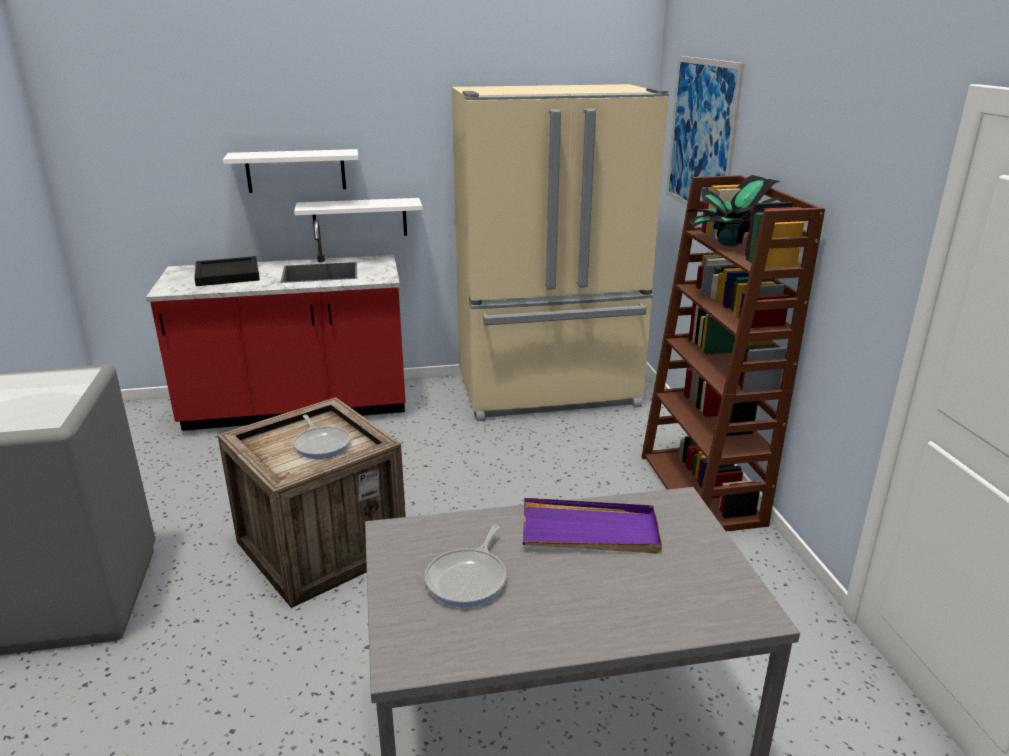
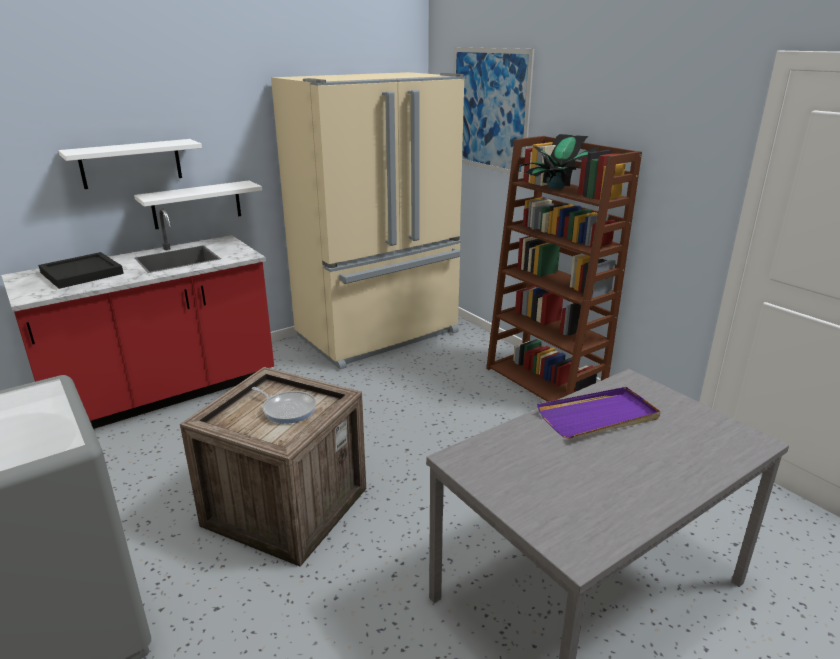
camera: 25 degrees left, 0 degrees up
frying pan [425,525,507,608] -> none

